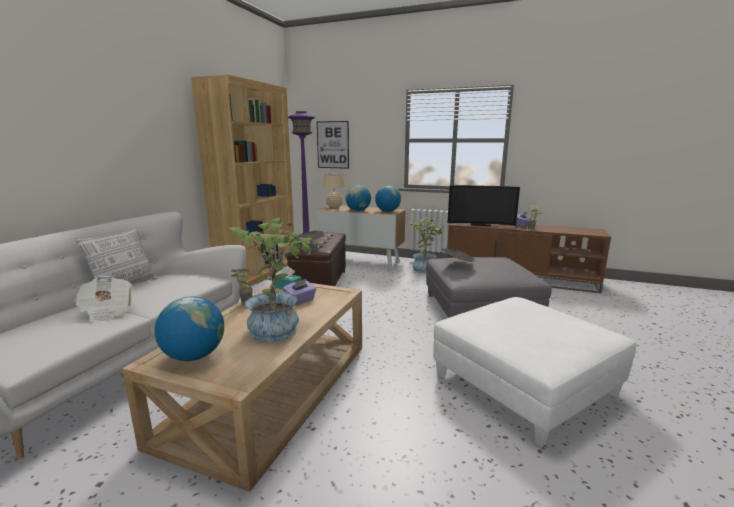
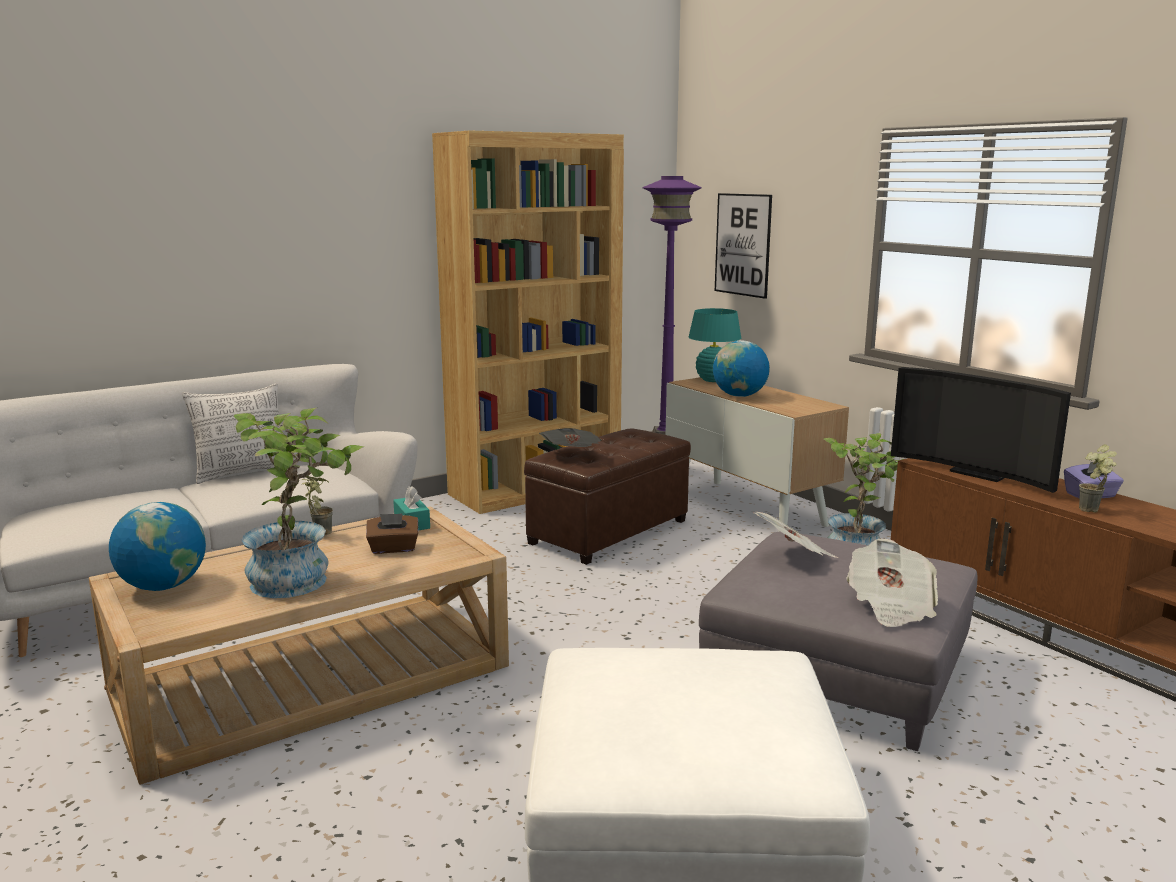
camera: 35 degrees right, 0 degrees up
newspaper [74,276,133,323] -> newspaper moved to [847,539,938,627]
purple tissue box [282,279,316,305] -> brown tissue box [366,513,418,554]
beige table lamp [322,174,346,208] -> turquoise table lamp [689,308,741,382]
globe [375,186,401,212] -> none

